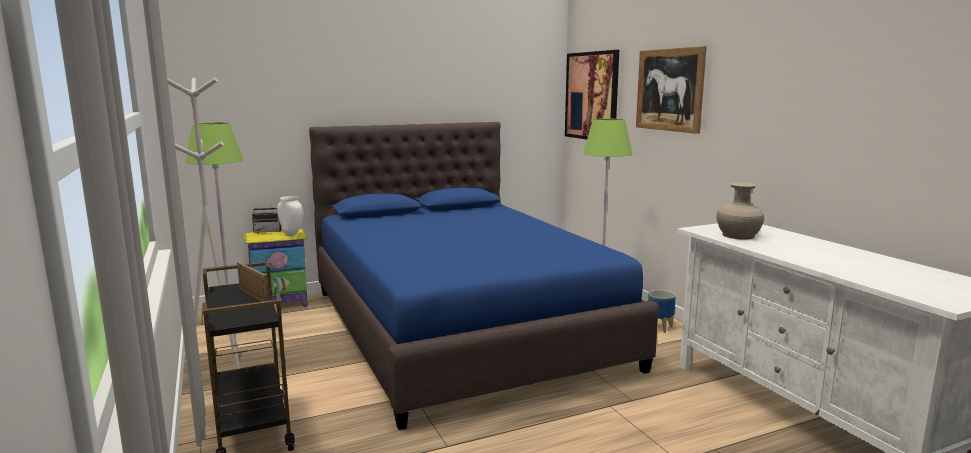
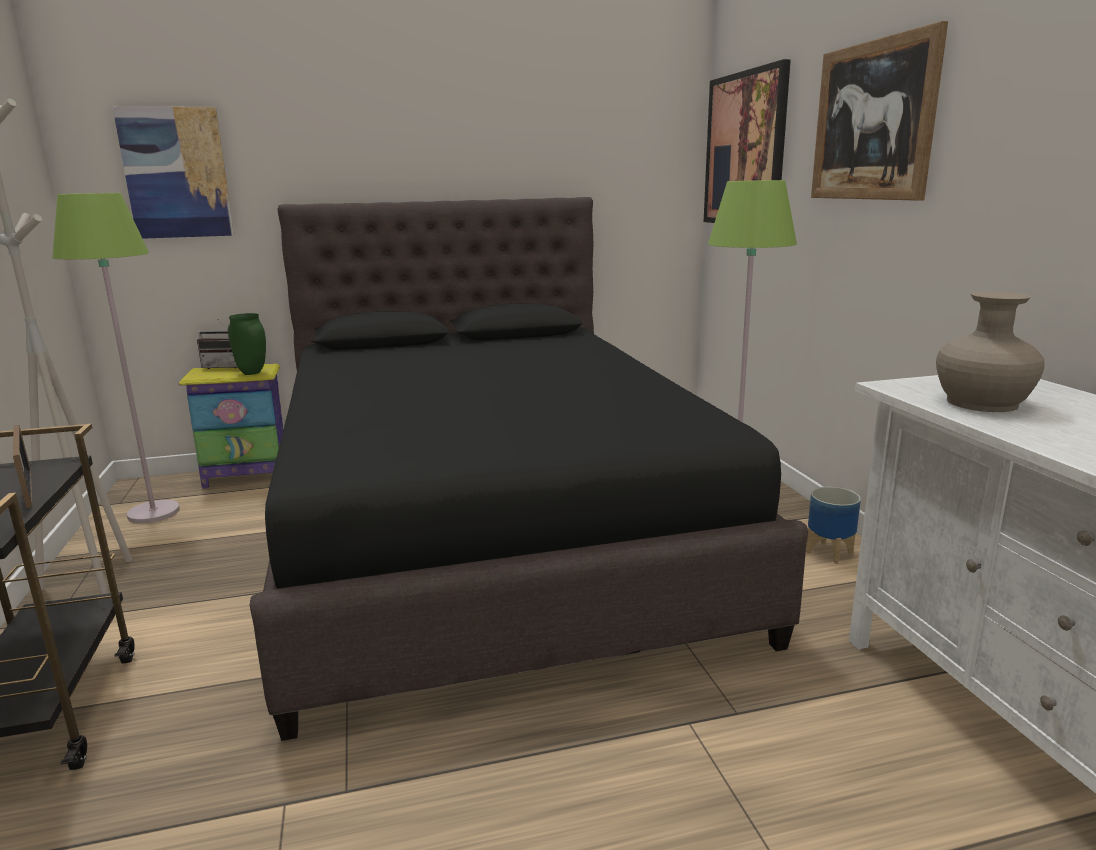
camera: 10 degrees right, 5 degrees up
white vase [277,196,303,236] -> green vase [228,313,266,375]
blue bed [309,122,659,430] -> black bed [249,197,808,741]
none -> picture [113,107,235,239]

